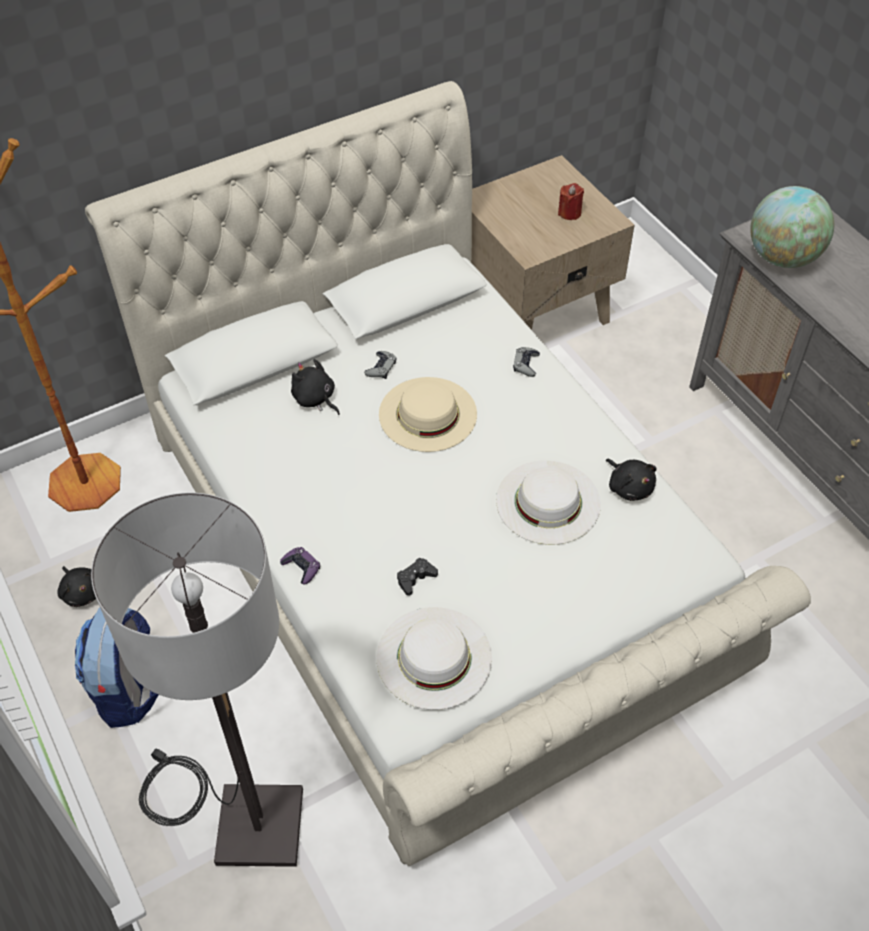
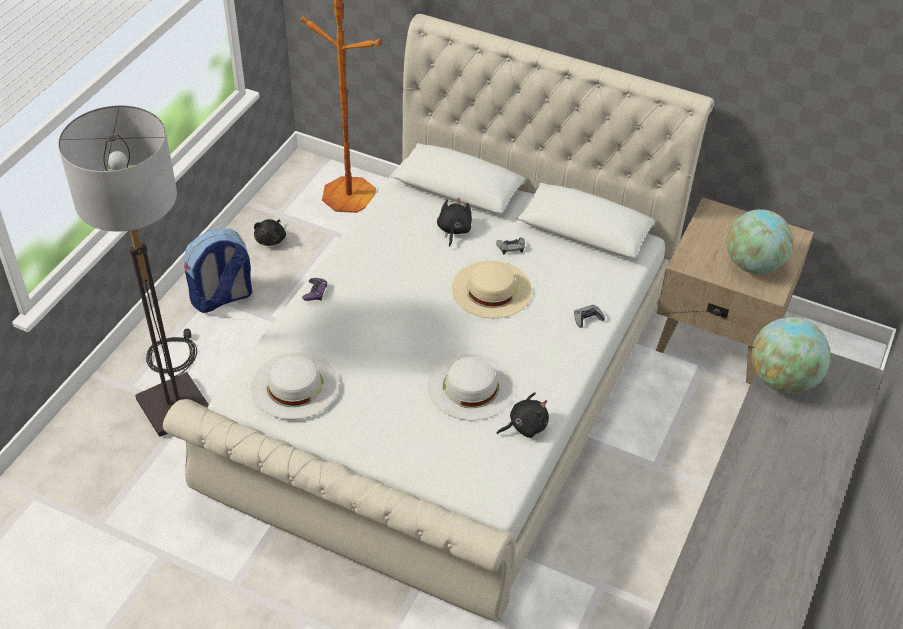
camera: 55 degrees right, 5 degrees down
black game controller [397,558,438,596] -> none
red candle [558,183,584,220] -> globe [726,209,793,274]
black plush toy [606,458,657,501] -> black plush toy turned 135 degrees counterclockwise [497,392,549,438]

